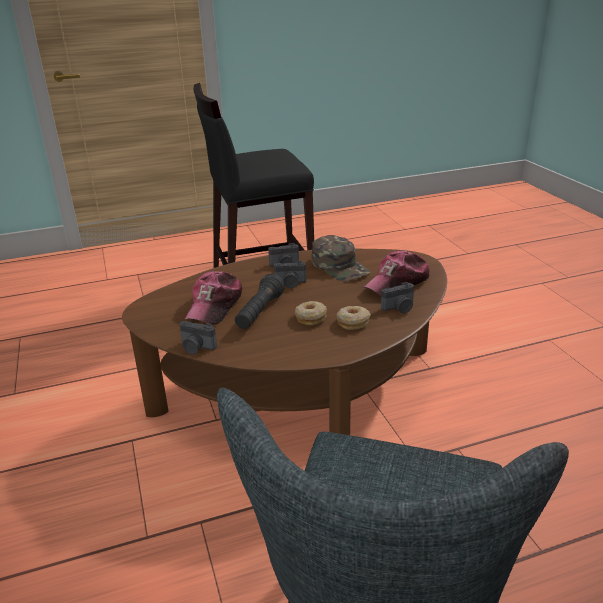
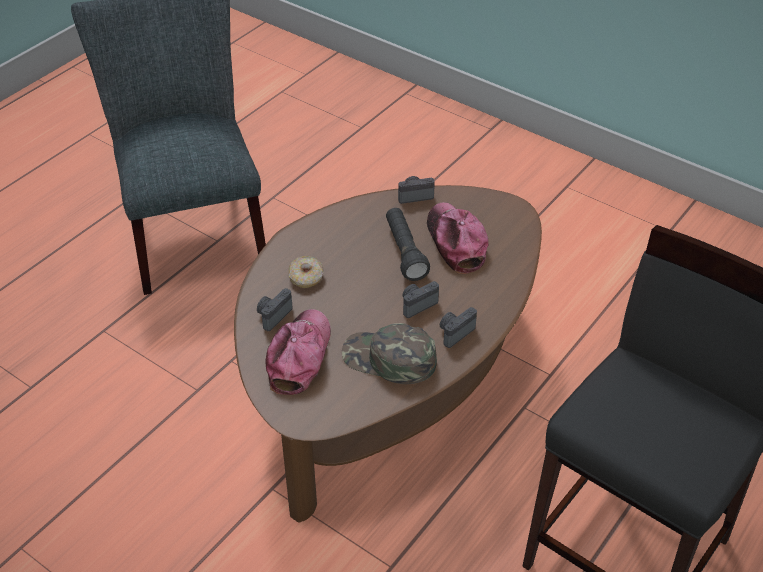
camera: 145 degrees right, 15 degrees up
donut [295,301,327,325] -> none

